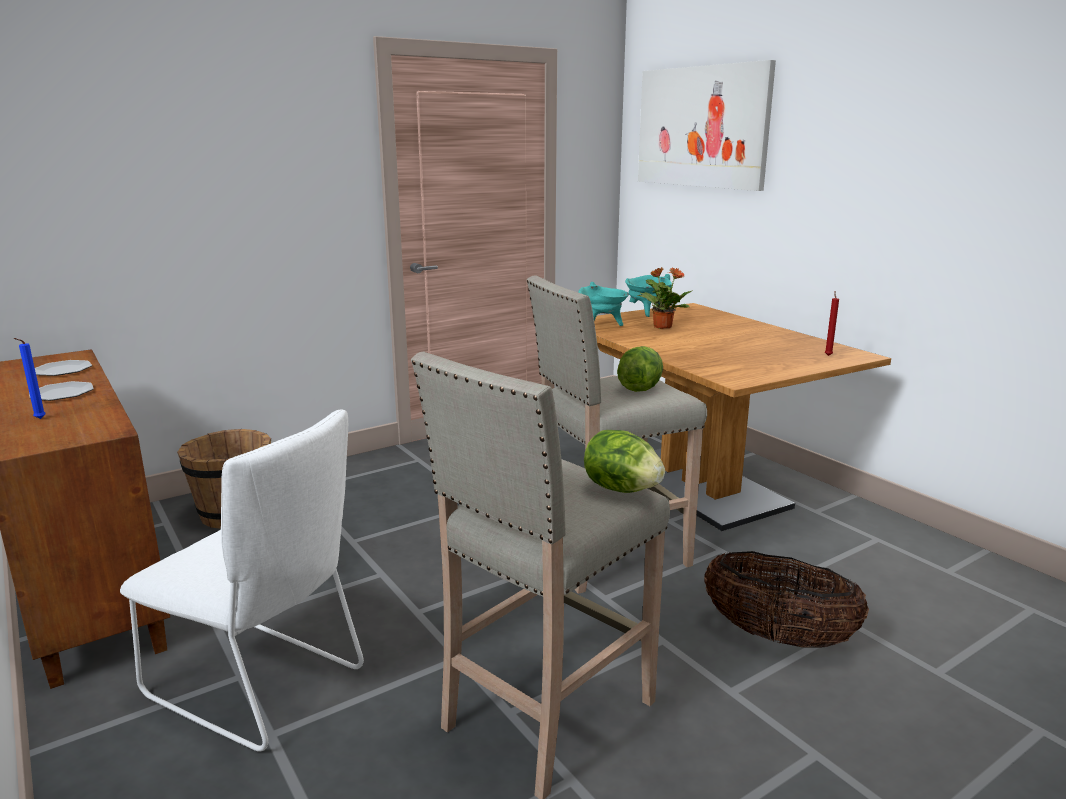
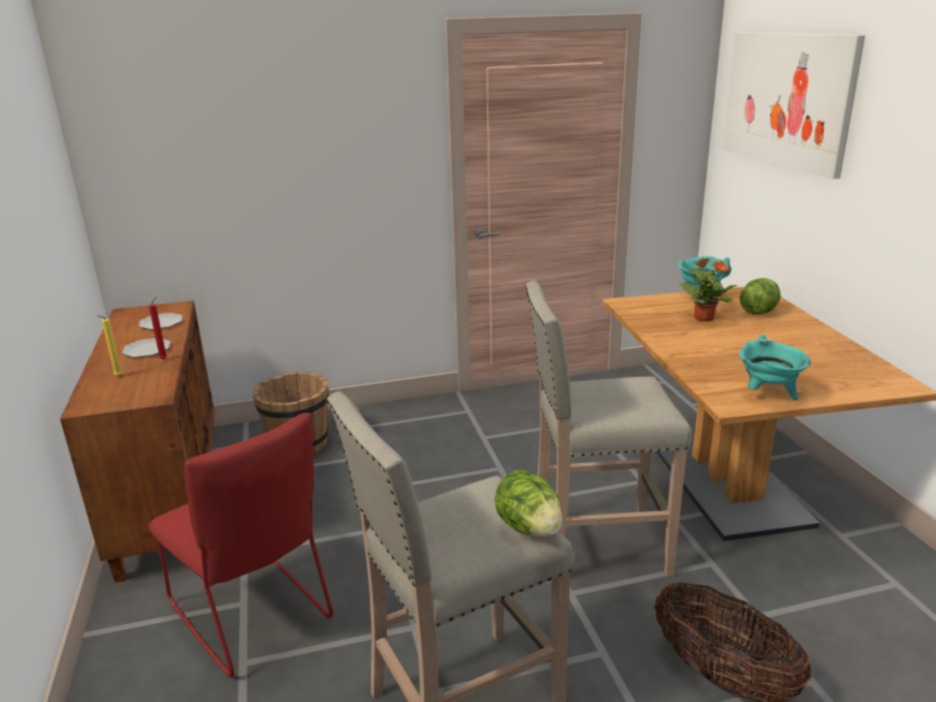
camera: 20 degrees right, 5 degrees up
blue candle [14,338,46,419] -> yellow candle [97,315,122,376]
white chair [120,410,364,752] -> red chair [149,413,333,677]
turquoise cooking pot [578,282,629,326] -> turquoise cooking pot moved to [739,334,811,400]
lettuce [617,346,663,392] -> lettuce moved to [740,278,781,315]
red candle [825,291,839,356] -> red candle moved to [149,297,167,360]

